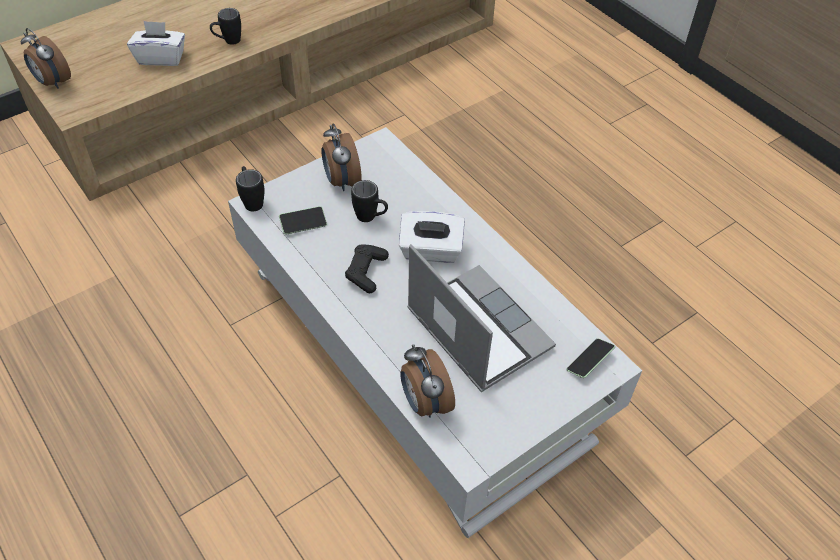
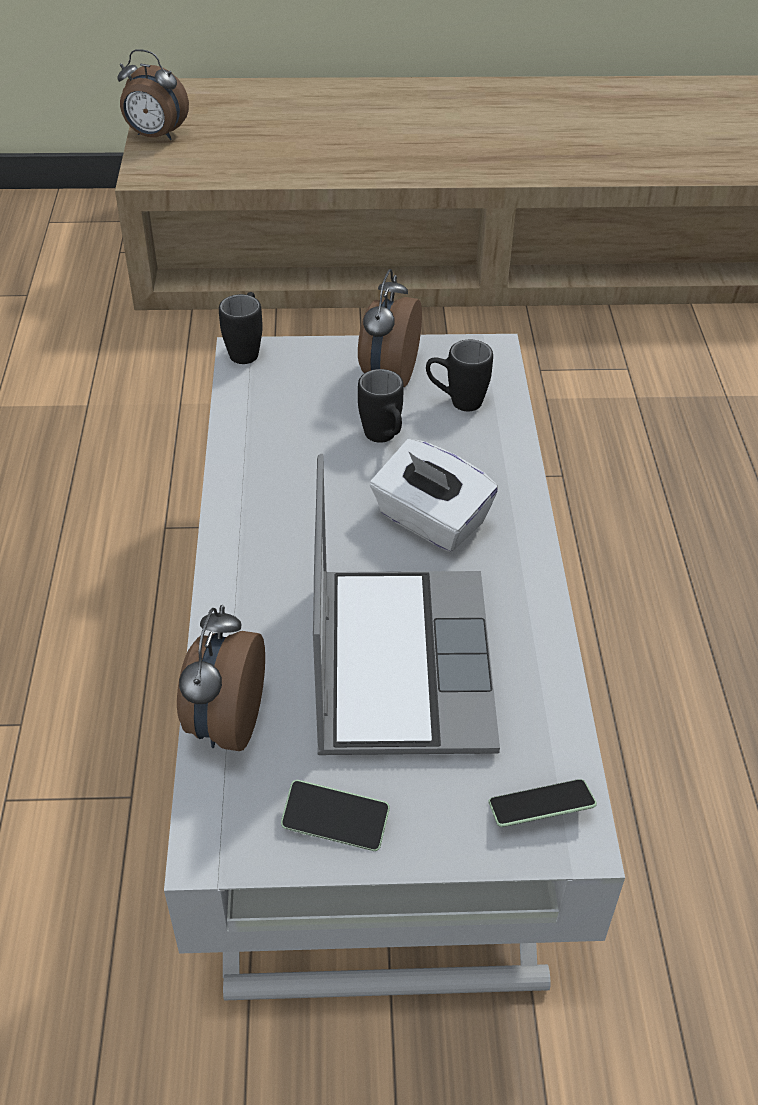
camera: 35 degrees right, 5 degrees down
alarm clock [21,28,71,89] -> alarm clock turned 60 degrees counterclockwise [117,49,189,140]
white tissue box [127,21,185,66] -> none
black mug [210,8,241,45] -> black mug moved to [426,340,493,411]
phone [279,206,327,234] -> phone moved to [281,780,390,851]
black game controller [345,244,389,293] -> none

